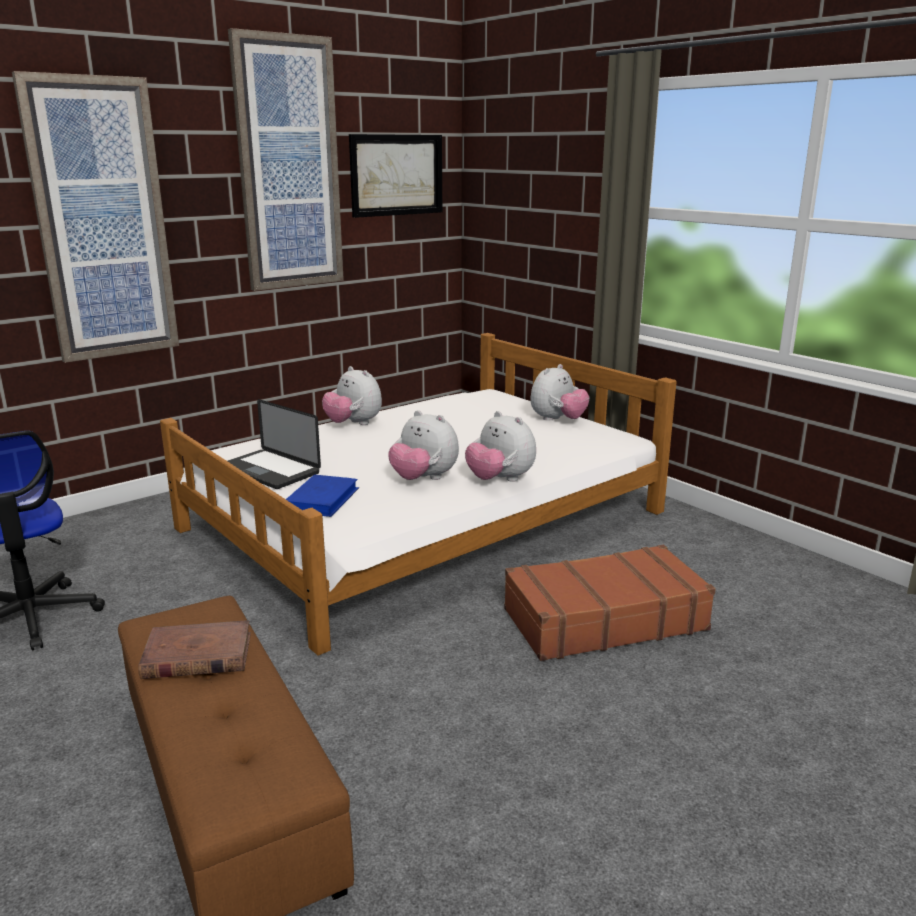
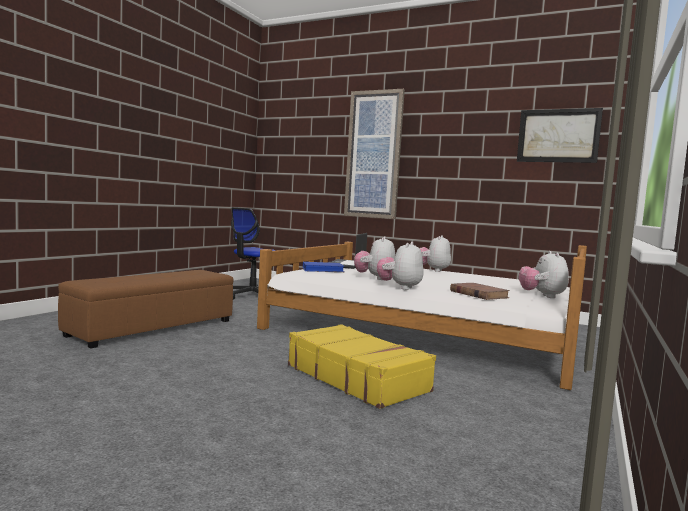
camera: 65 degrees right, 15 degrees down
brown book [138,620,251,679] -> brown book moved to [450,283,510,300]
picture [228,28,344,291] -> none
brown suitcase [504,545,716,661] -> yellow suitcase [288,324,436,409]
plush toy [530,364,589,421] -> plush toy turned 75 degrees clockwise [519,251,569,298]

